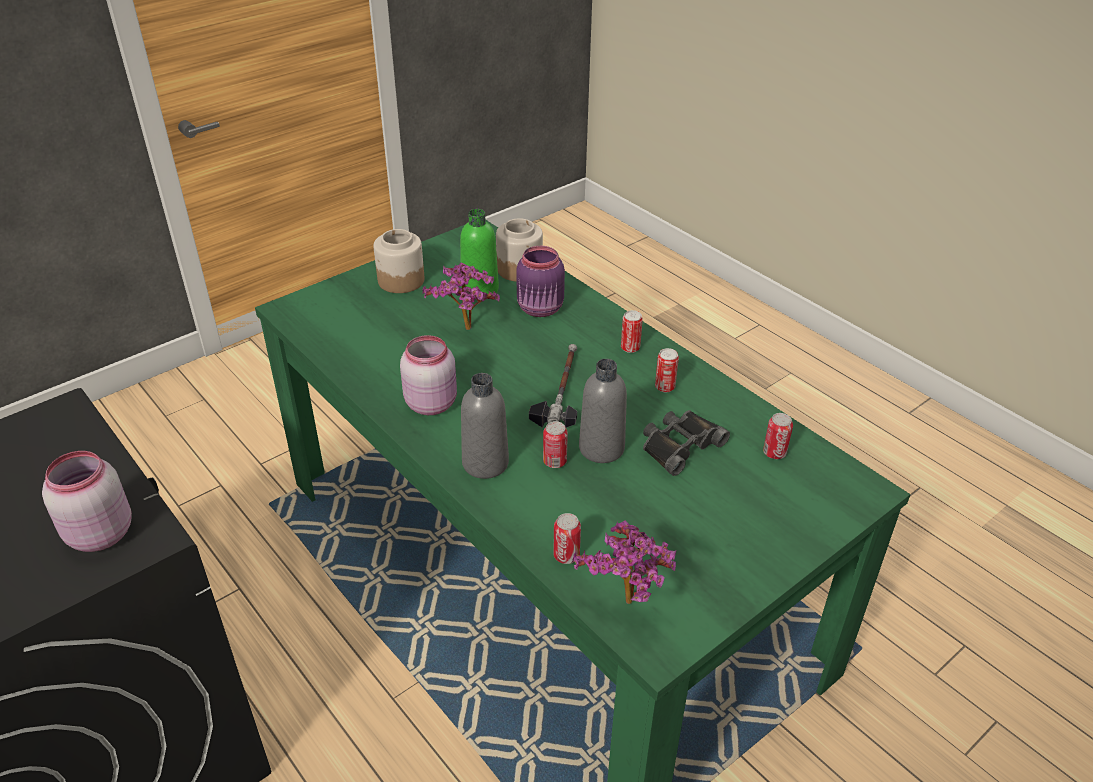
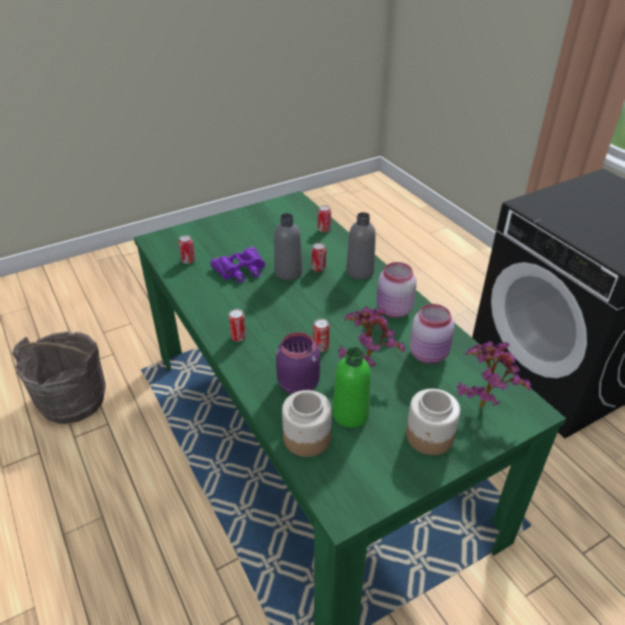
camera: 170 degrees left, 0 degrees up
pink jar [42,451,132,552] -> pink jar moved to [409,304,455,364]
hammer [529,344,577,428] -> none
potted plant [572,520,676,604] -> potted plant moved to [456,341,531,408]
black binoculars [643,410,730,476] -> purple binoculars [210,246,265,282]
can [655,348,679,393] -> can moved to [313,319,329,352]
none -> grey bucket [12,331,106,424]

